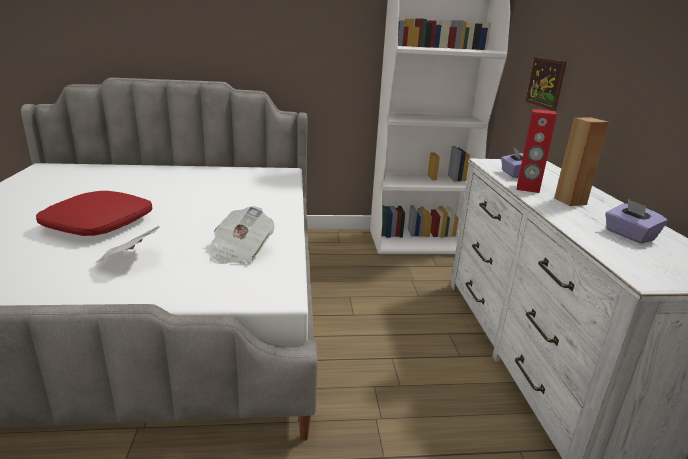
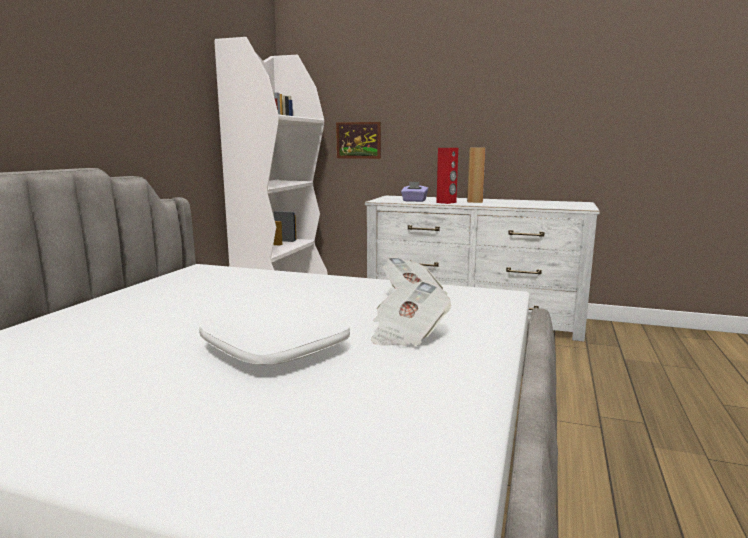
camera: 65 degrees left, 10 degrees down
red pillow [36,191,152,236] -> white pillow [199,300,350,365]
purple tissue box [605,199,668,244] -> none

